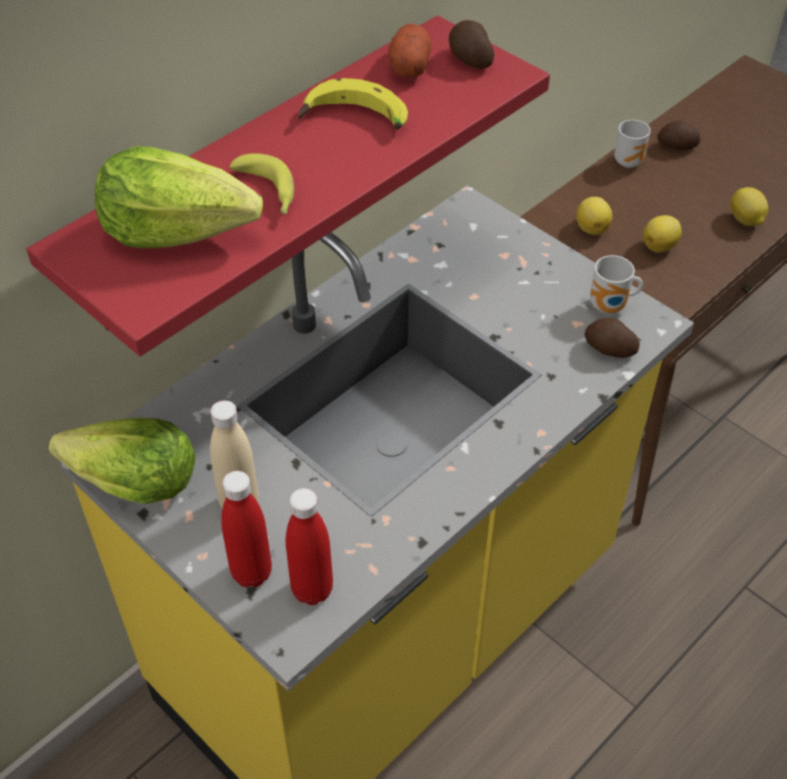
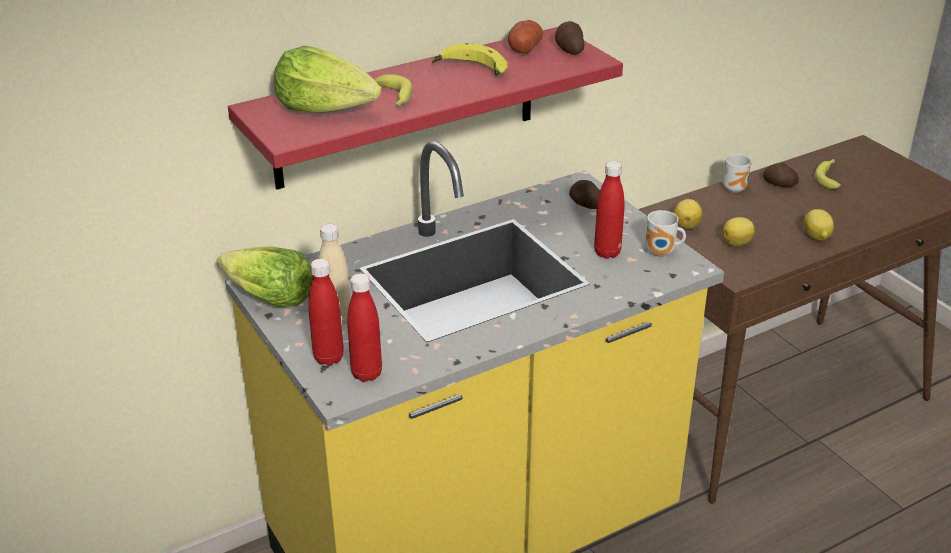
camera: 15 degrees right, 15 degrees down
potato [585,318,640,358] -> potato moved to [569,180,600,209]
none -> red bottle [594,161,625,259]
none -> banana [814,159,841,189]

